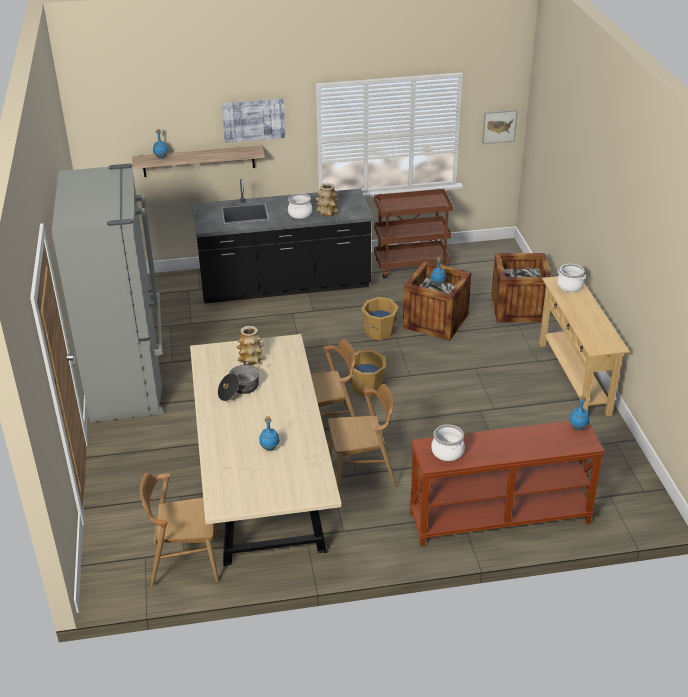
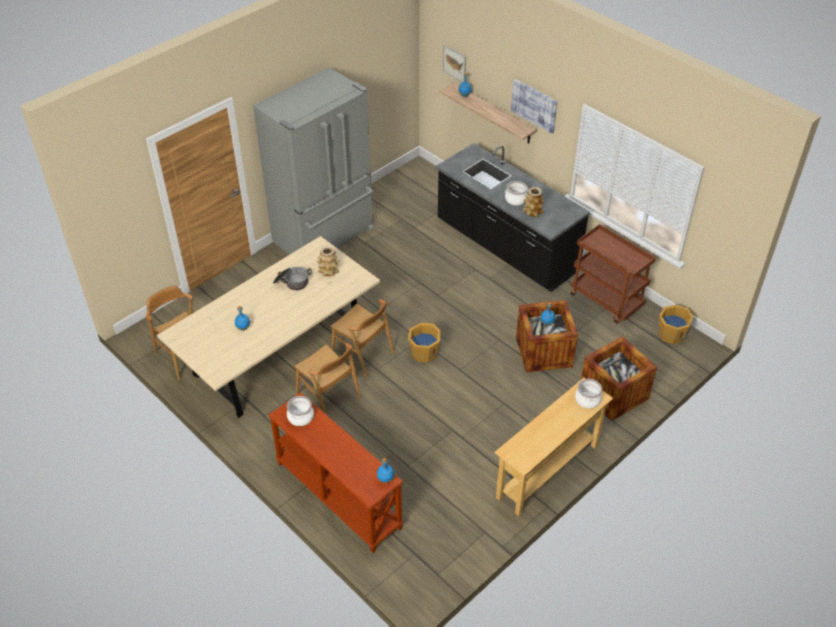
camera: 55 degrees right, 10 degrees up
orange bucket [361,297,400,340] -> orange bucket moved to [656,305,694,344]
picture [482,110,518,144] -> picture moved to [443,45,466,82]

